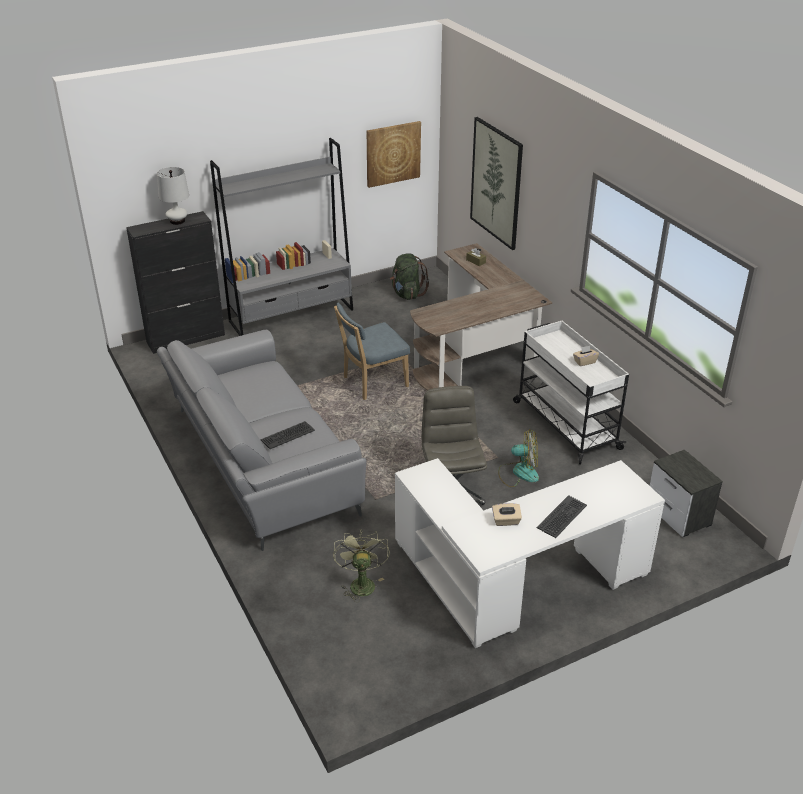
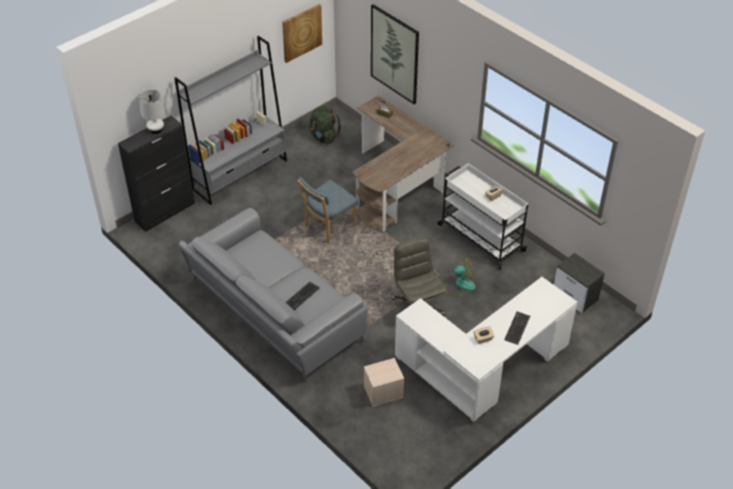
camera: 15 degrees left, 10 degrees up
green fan [333,529,390,602] -> beige storage box [364,358,404,407]

